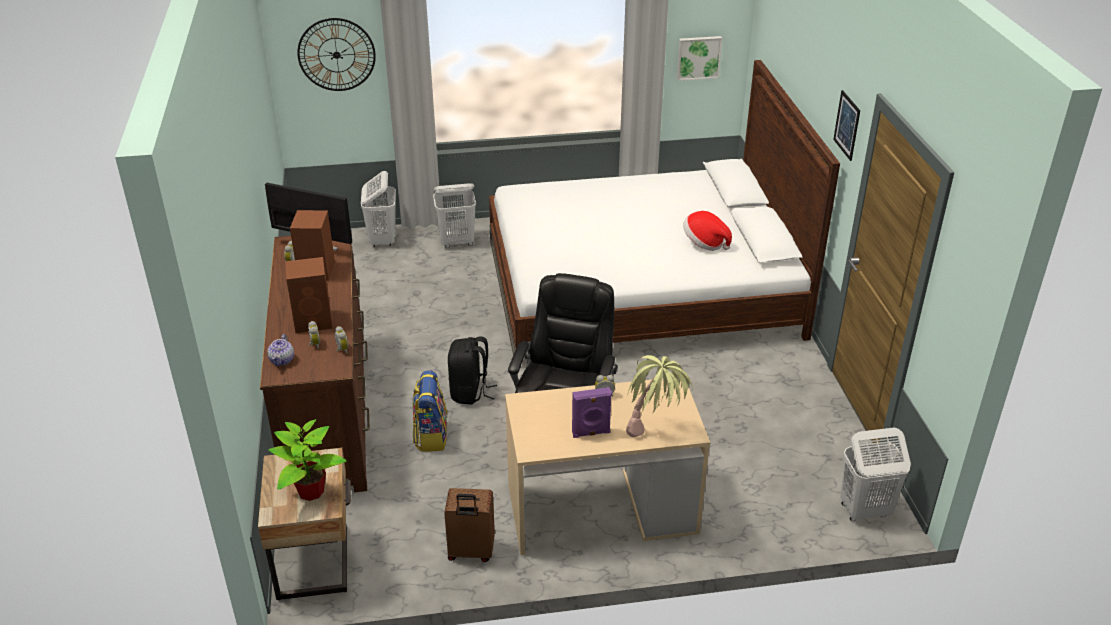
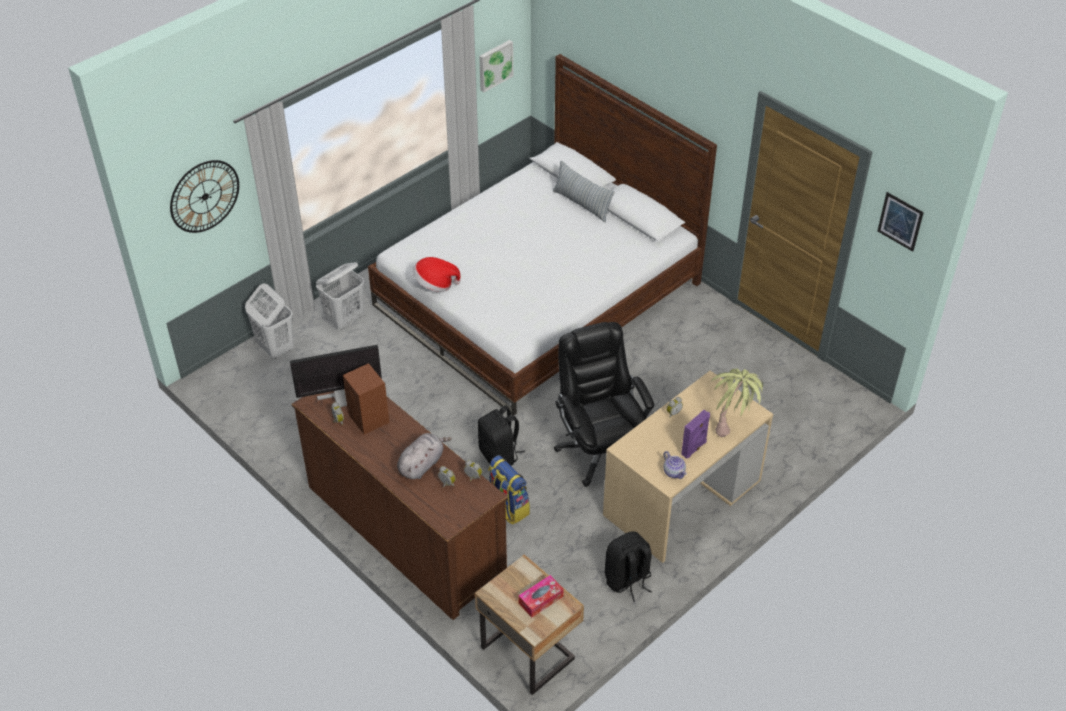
camera: 35 degrees left, 10 degrees up
teapot [267,334,294,366] -> teapot moved to [664,451,687,479]
potted plant [269,419,347,501] -> tissue box [518,575,564,618]
brown speaker [285,257,333,333] -> grey plush toy [397,433,452,479]
brown suitcase [444,488,495,562] -> black backpack [605,531,652,602]
hat [683,211,732,251] -> hat moved to [412,257,461,292]
picture [833,90,860,161] -> picture moved to [878,192,924,252]
white laundry basket [841,427,911,521] -> none
none -> pillow [553,161,615,223]

